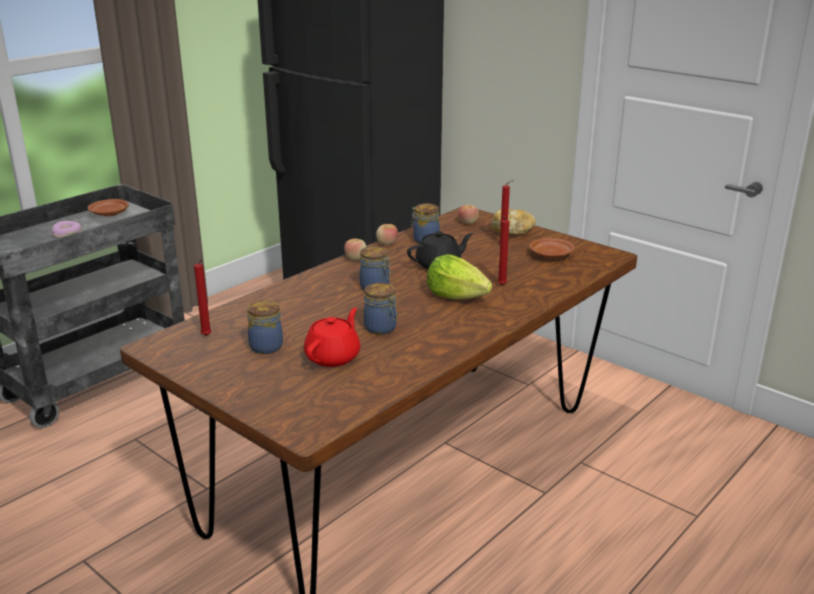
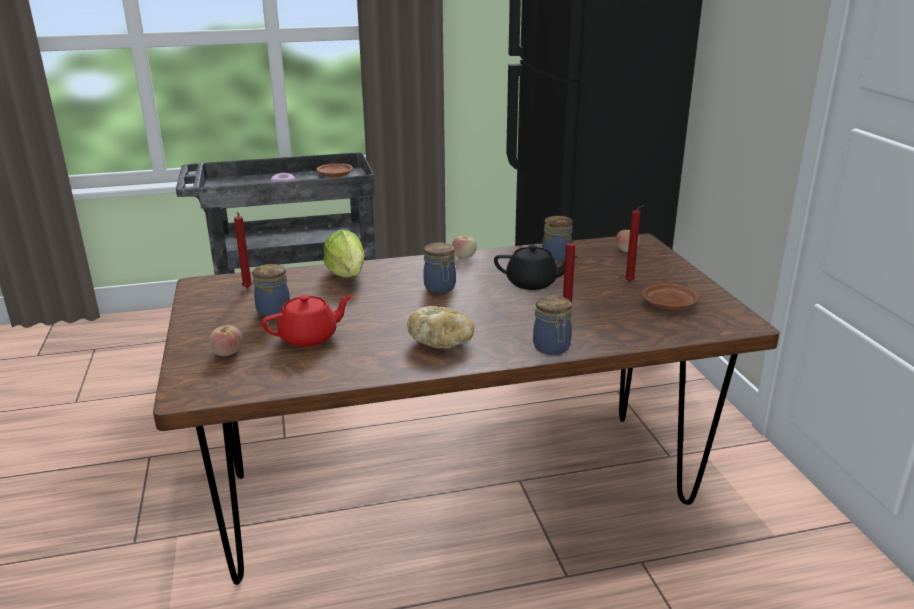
camera: 35 degrees right, 0 degrees up
jar [364,283,397,334] -> jar moved to [533,295,572,355]
apple [376,224,398,246] -> apple moved to [210,325,242,356]
lettuce [427,254,492,299] -> lettuce moved to [323,230,365,278]
bread [491,209,536,235] -> bread moved to [407,306,474,349]

